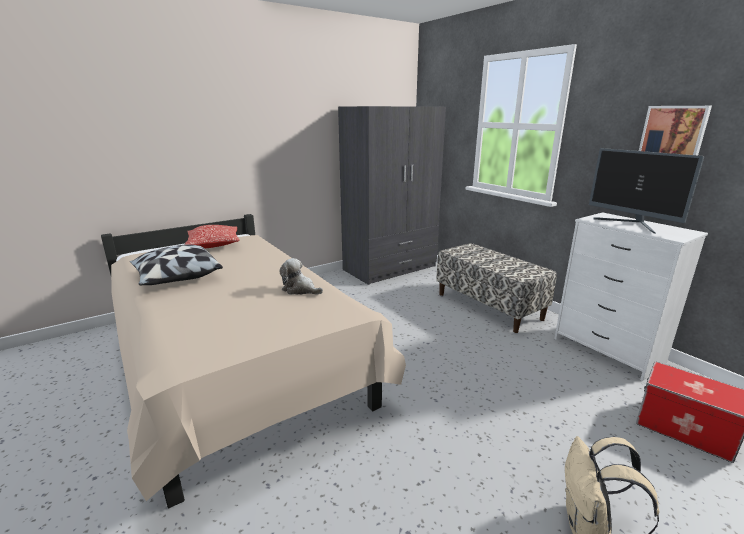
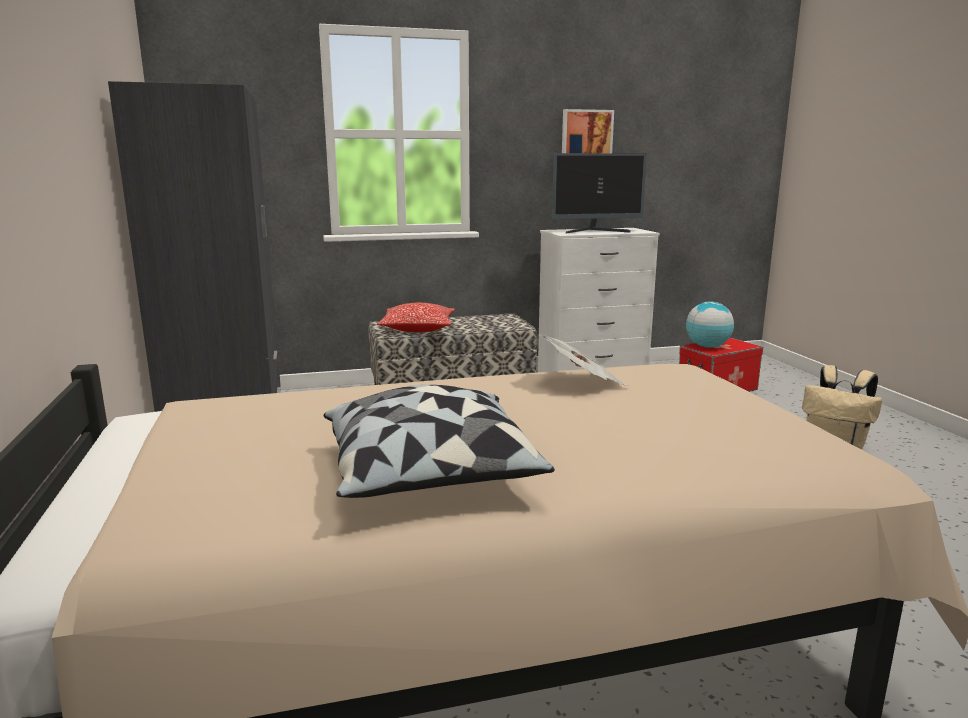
camera: 70 degrees left, 5 degrees down
pillow [184,225,240,248] -> pillow moved to [377,303,455,332]
plush toy [279,258,323,295] -> newspaper [538,334,629,386]
none -> globe [686,301,734,348]

